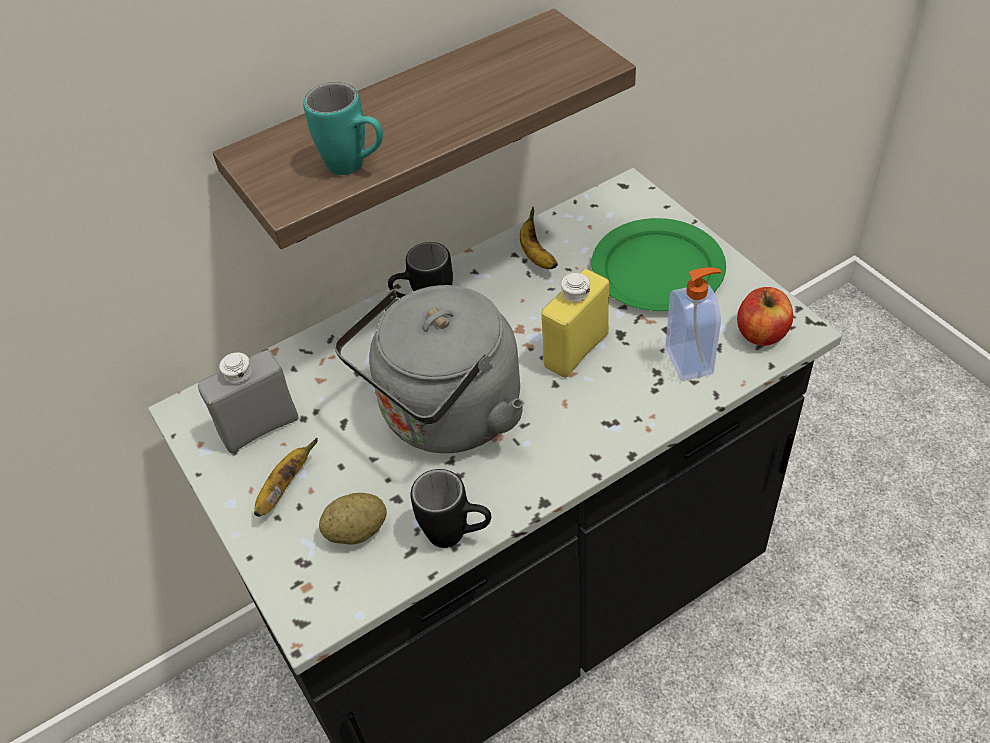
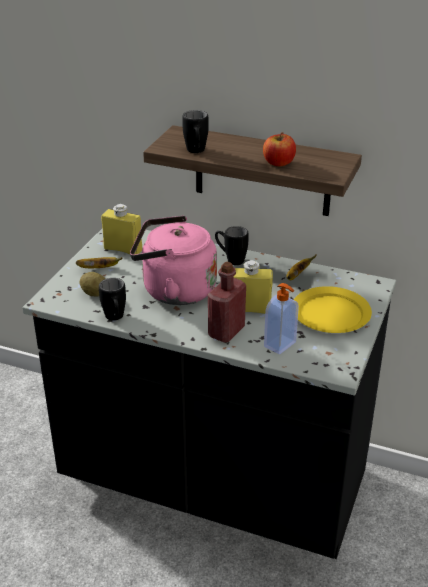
camera: 50 degrees right, 15 degrees down
grey bottle [198,350,299,453] -> yellow bottle [101,204,142,254]
turquoise mug [303,82,383,175] -> black mug [182,110,209,153]
grey kettle [334,285,524,453] -> pink kettle [130,216,217,305]
green plate [591,218,726,311] -> yellow plate [294,286,372,333]
apple [737,287,793,346] -> apple moved to [263,132,296,166]
none -> red bottle [208,262,246,343]

